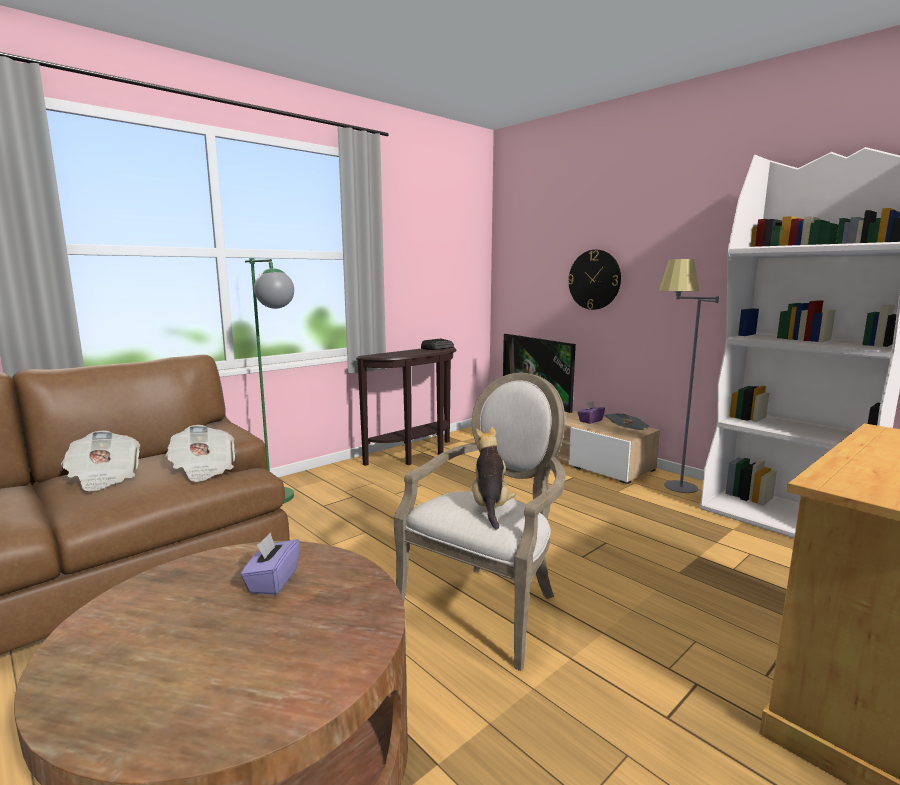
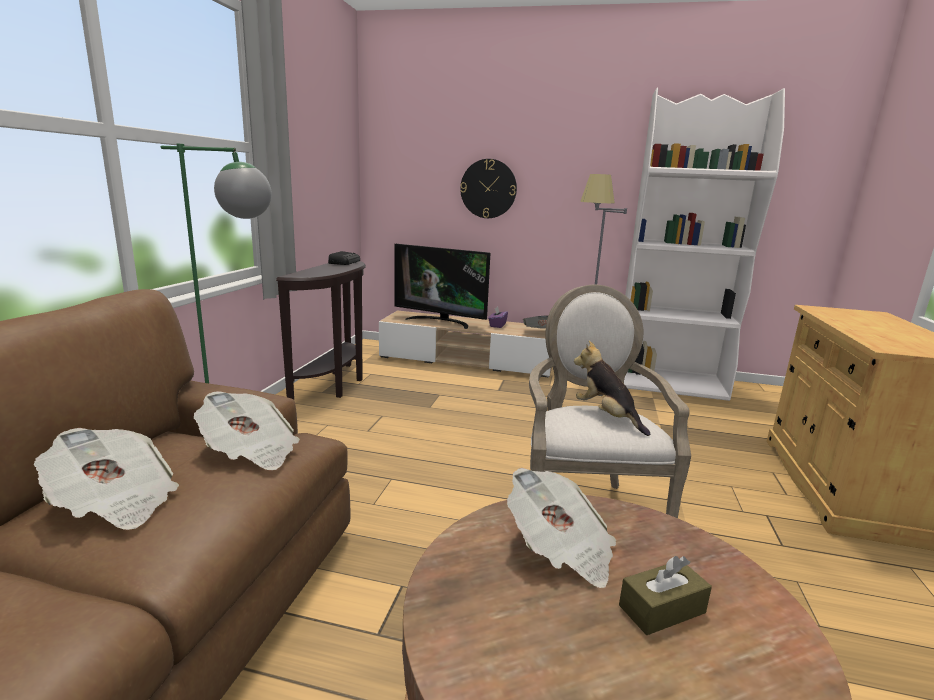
camera: 35 degrees left, 5 degrees up
purple tissue box [240,533,300,595] -> newspaper [507,468,616,588]
none -> brown tissue box [619,556,712,635]

